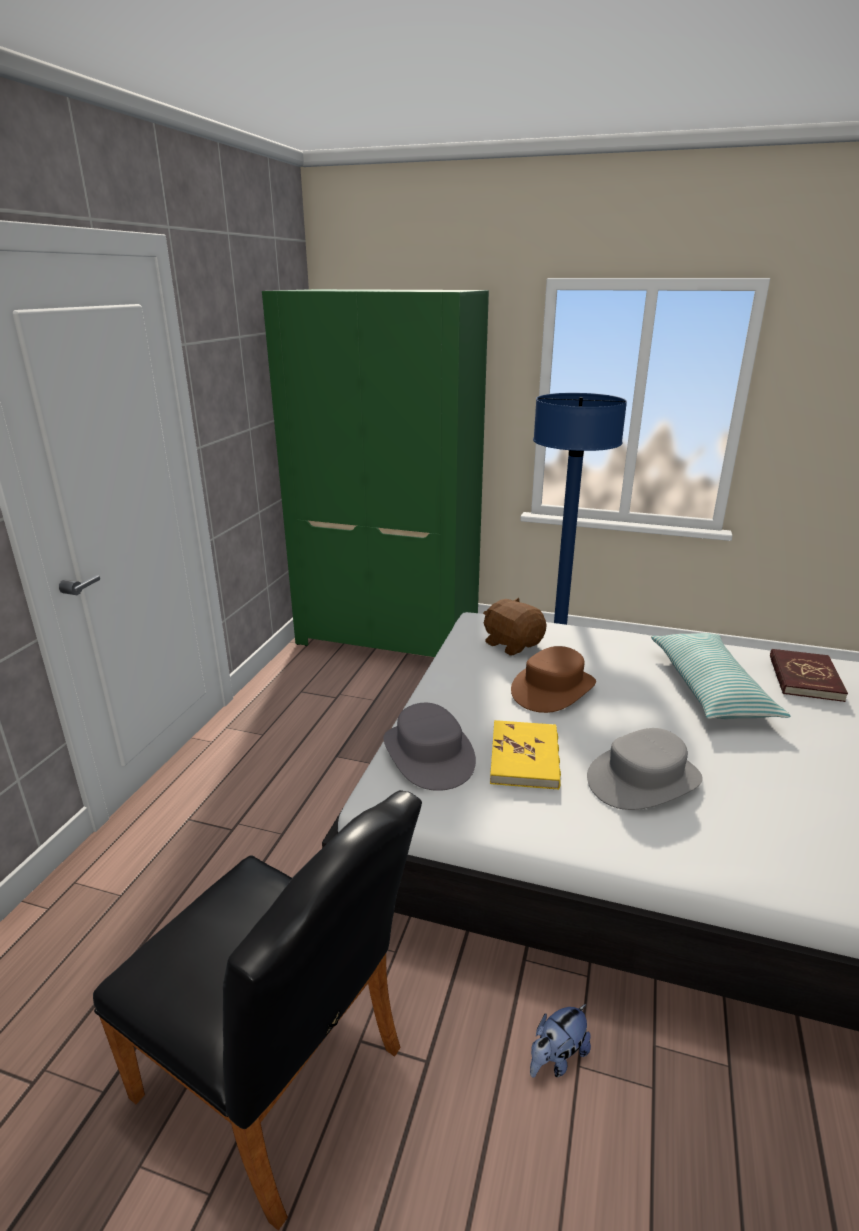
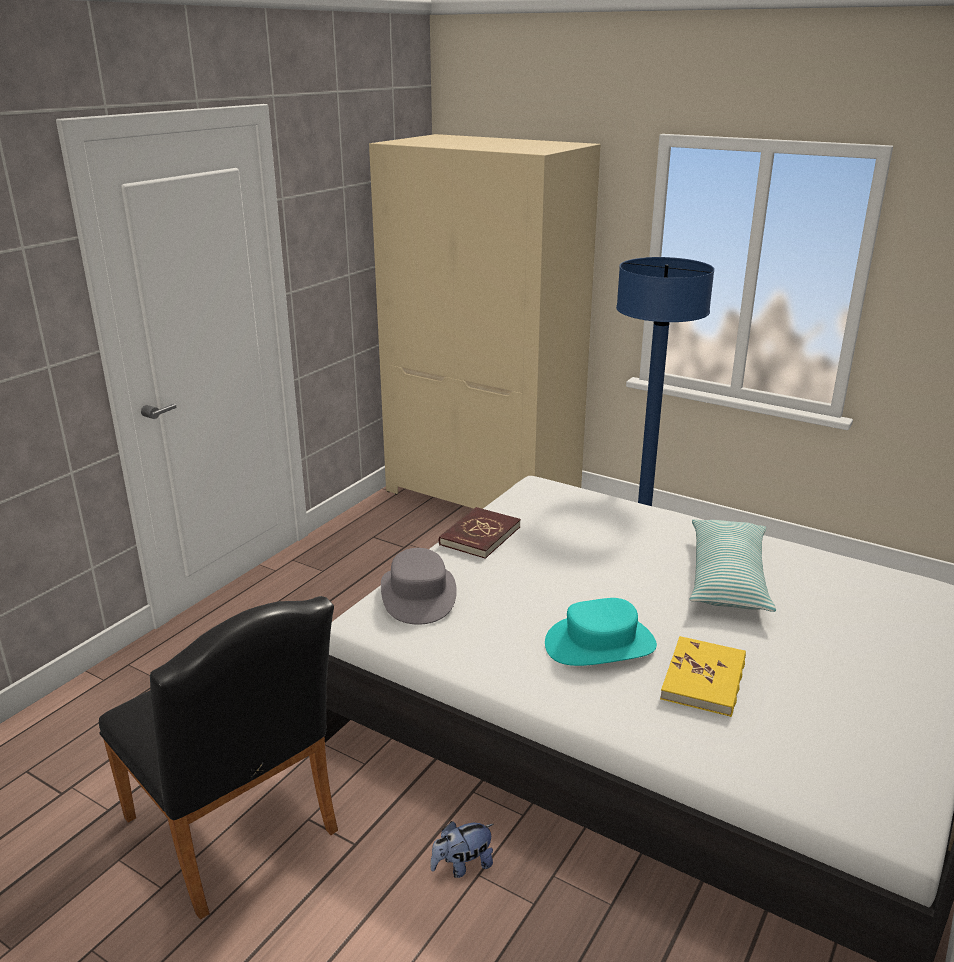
camera: 15 degrees right, 0 degrees up
green wardrobe [262,289,489,657] -> beige wardrobe [369,134,601,509]
brown plush toy [483,598,547,656] -> none
yellow book [490,720,561,790] -> yellow book moved to [660,636,746,717]
brown hat [511,646,596,713] -> none
grey hat [587,728,703,810] -> turquoise hat [545,598,657,666]
red book [770,649,848,702] -> red book moved to [439,507,521,559]

